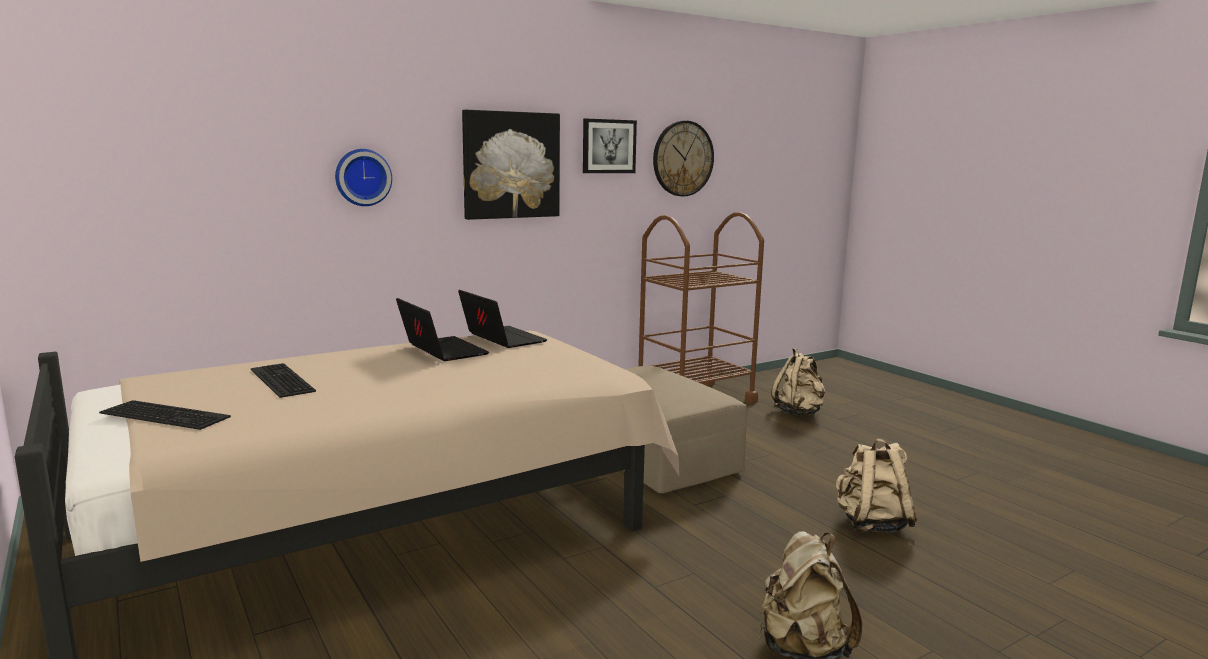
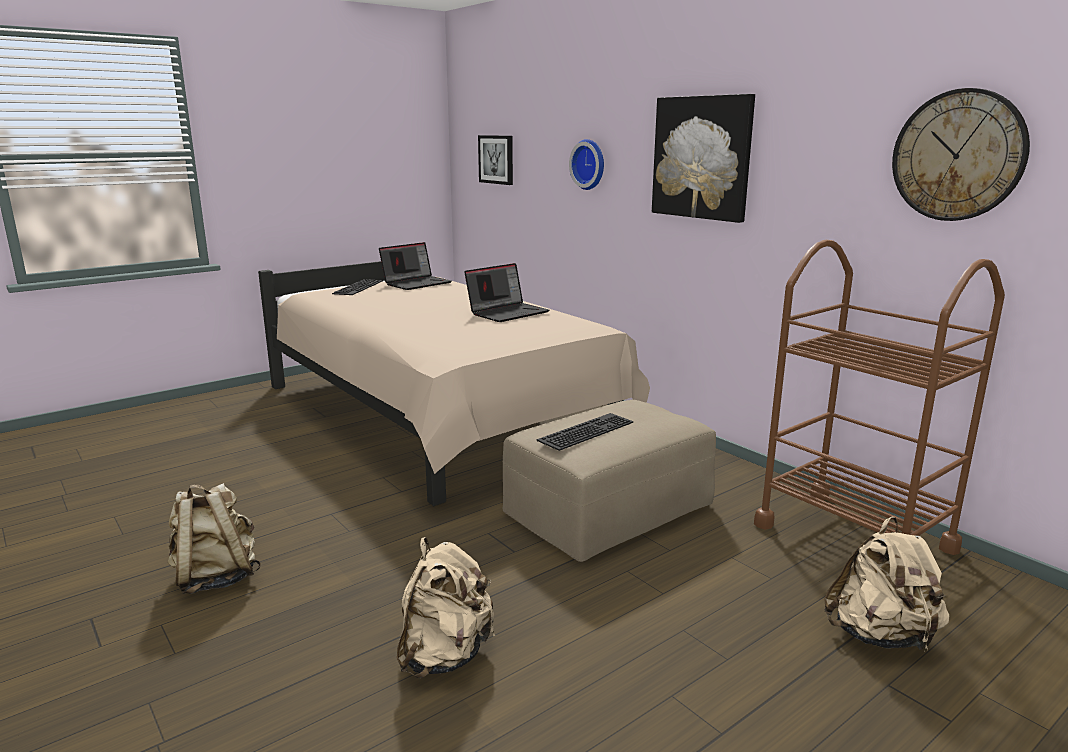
camera: 85 degrees right, 5 degrees up
keyboard [251,363,316,398] -> keyboard moved to [537,413,633,451]
laptop [458,290,548,348] -> laptop moved to [379,242,452,290]
picture [583,119,637,173] -> picture moved to [478,135,513,185]

